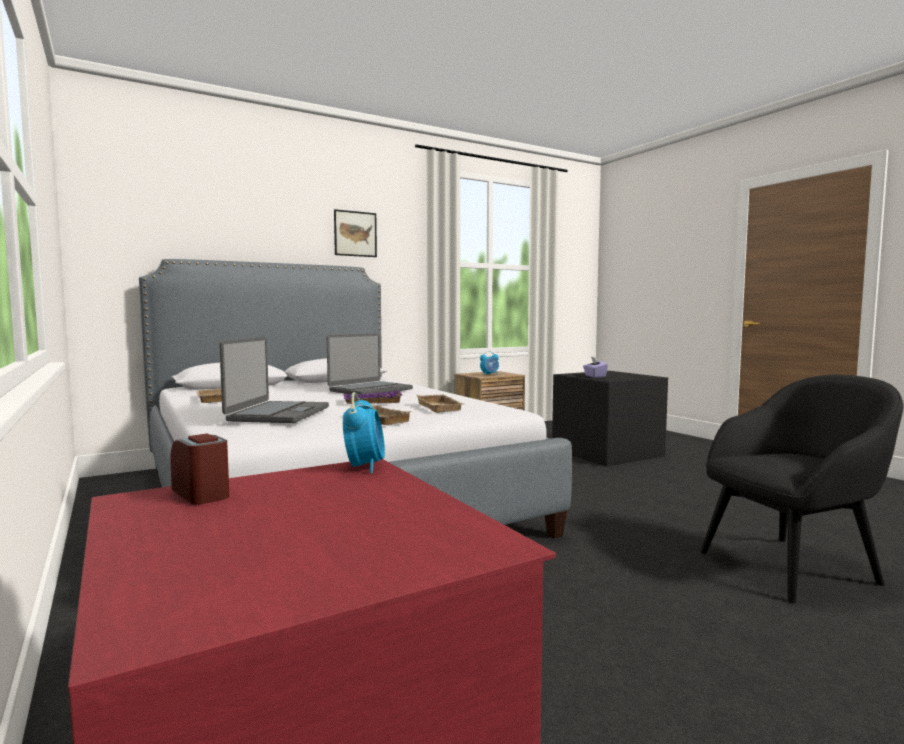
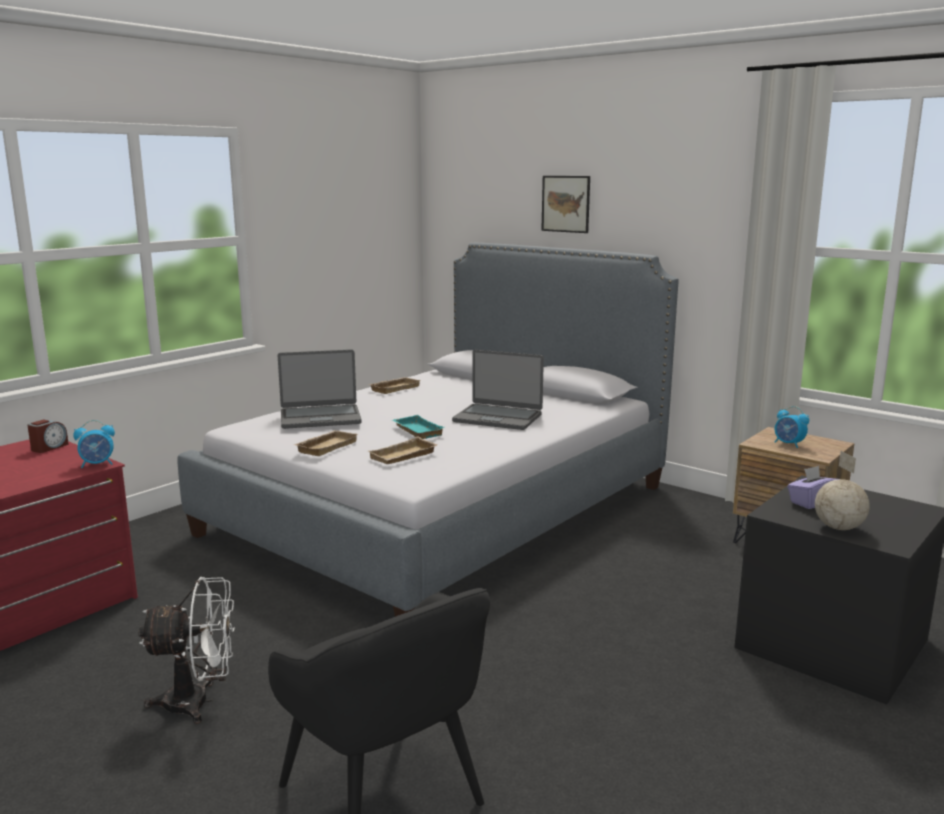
camera: 70 degrees right, 10 degrees up
picture [334,209,377,257] -> picture moved to [541,176,590,233]
purple tray [344,391,402,404] -> turquoise tray [392,415,445,439]
none -> white fan [138,577,235,724]
none -> globe [815,451,870,530]

